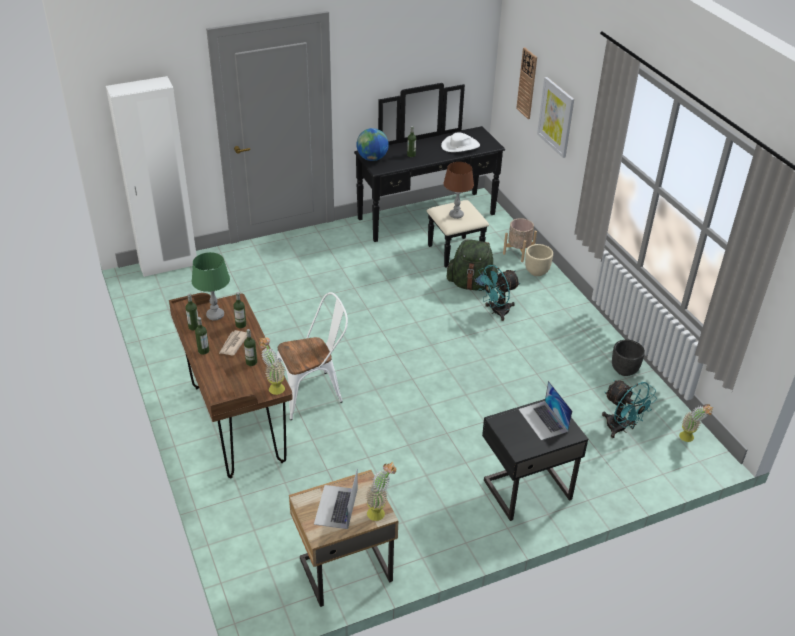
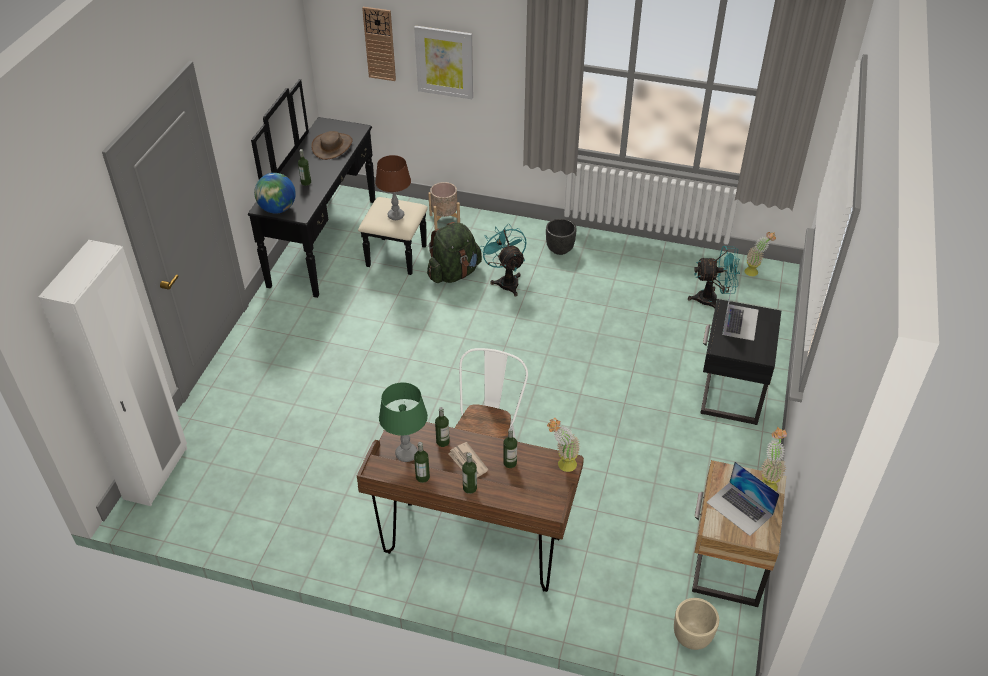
camera: 50 degrees left, 5 degrees up
white hat [441,133,480,152] -> brown hat [311,131,353,160]
turquoise fan [476,265,520,321] -> turquoise fan turned 150 degrees clockwise [480,224,526,297]
laptop [518,380,572,440] -> laptop turned 90 degrees counterclockwise [722,283,758,341]
beige planter [525,244,553,276] -> beige planter moved to [674,598,719,650]
black planter [612,340,645,376] -> black planter moved to [546,218,577,255]

